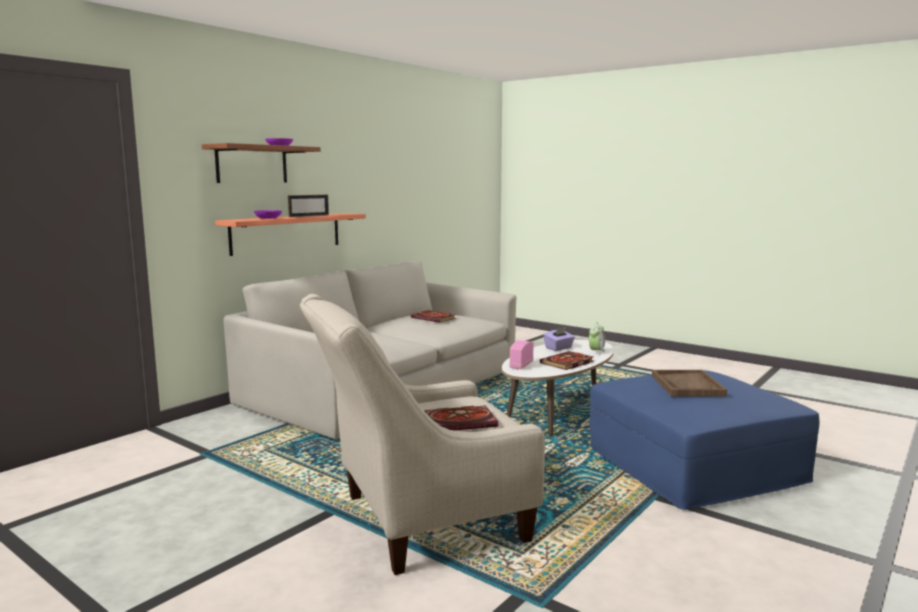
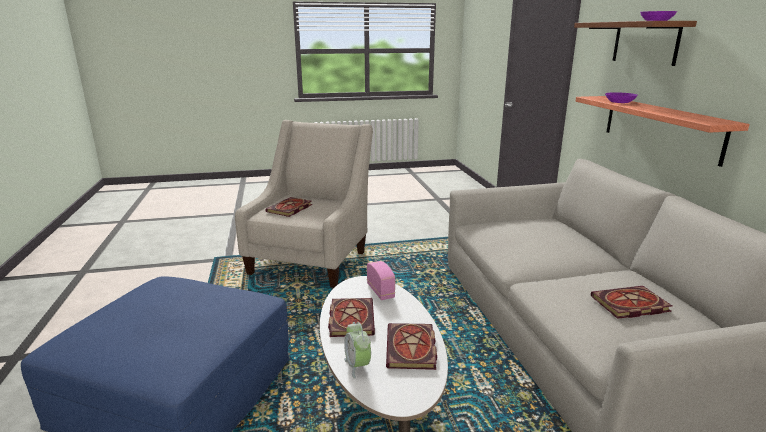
camera: 130 degrees right, 10 degrees up
picture frame [288,195,329,217] -> none
purple tissue box [543,327,575,351] -> book [386,323,437,370]
brown tray [652,370,727,396] -> none

